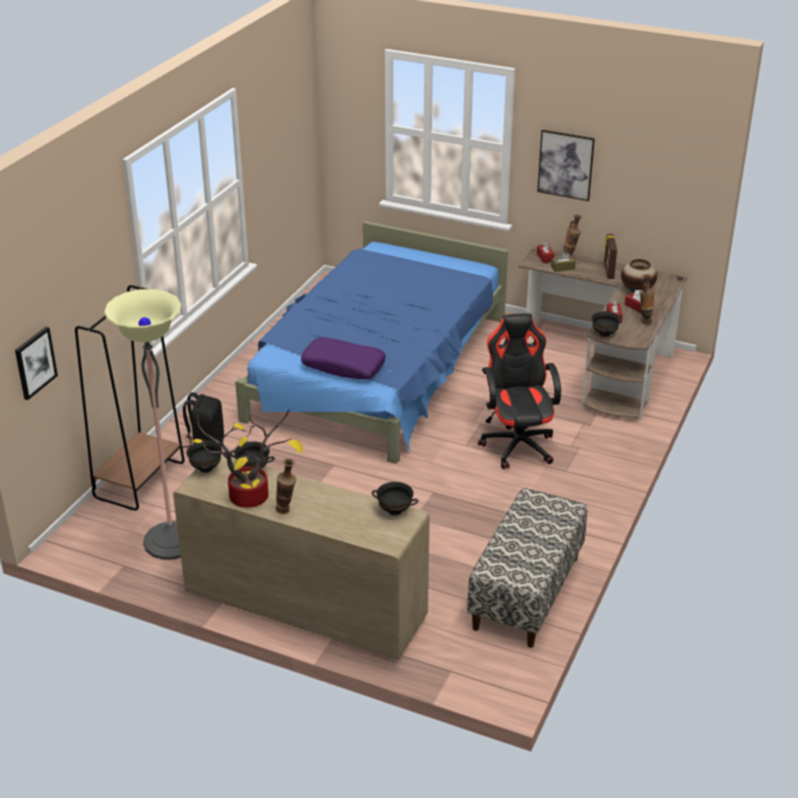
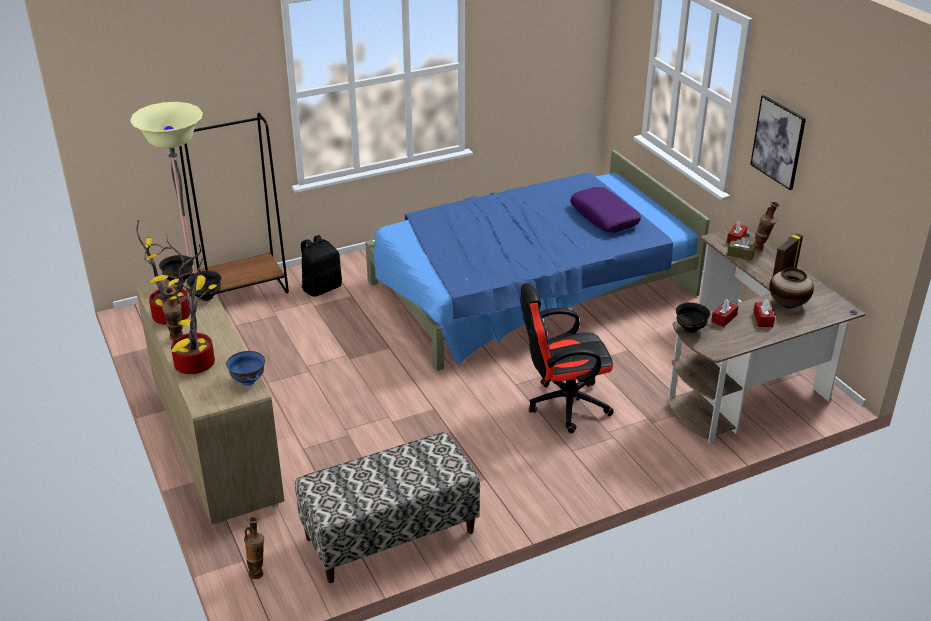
camera: 40 degrees right, 0 degrees up
picture [15,327,58,400] -> none
purple pillow [301,337,386,379] -> purple pillow moved to [570,187,641,232]
black bowl [372,482,418,515] -> blue bowl [226,351,265,386]
black office chair [478,313,561,470] -> black office chair turned 135 degrees counterclockwise [520,283,614,433]
vase [640,274,655,325] -> vase moved to [244,516,264,579]
none -> potted plant [168,258,217,374]

